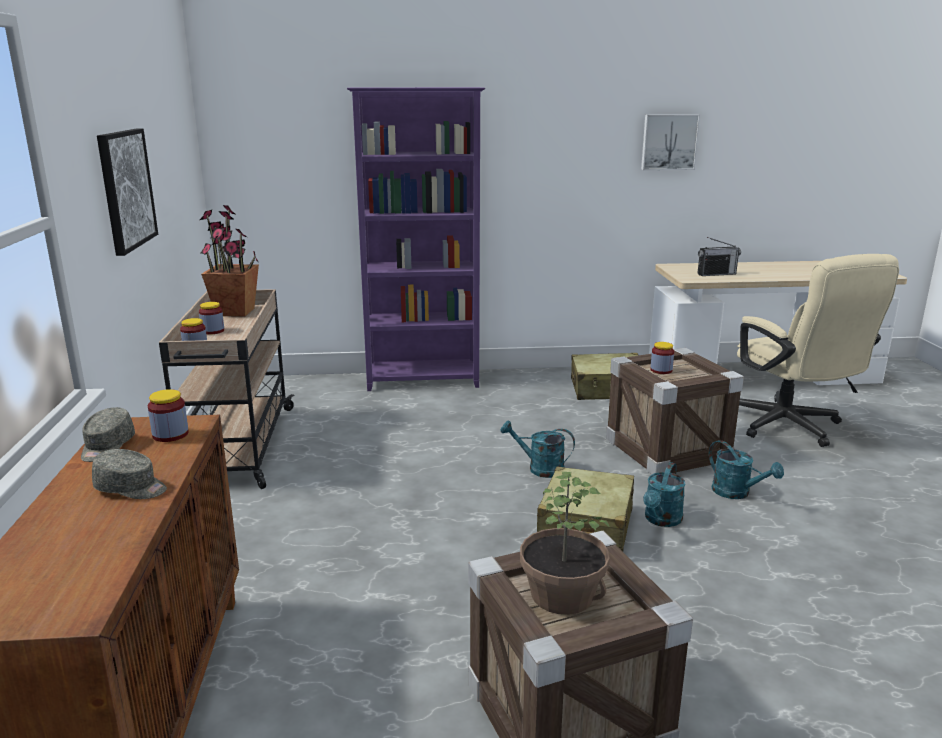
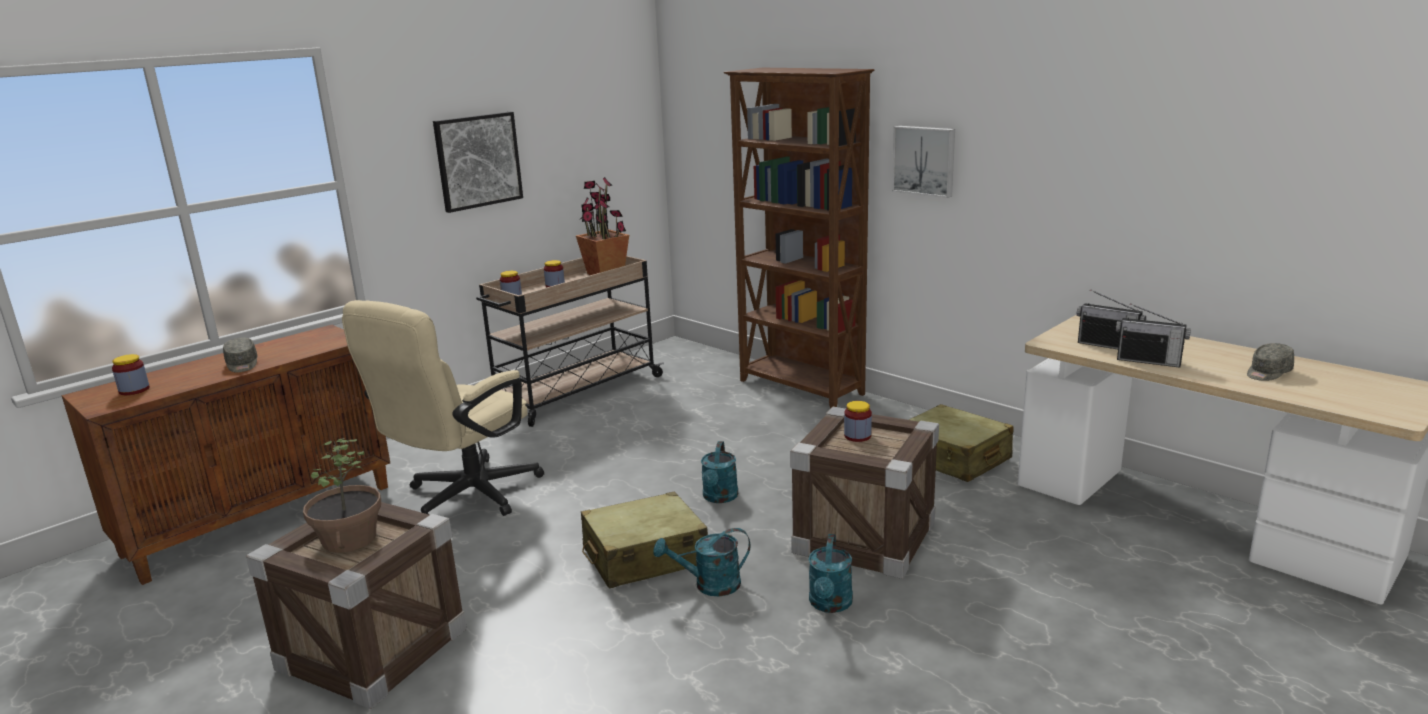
camera: 50 degrees right, 0 degrees up
grey cap [81,407,135,462] -> grey cap moved to [1247,343,1294,381]
jar [148,389,189,442] -> jar moved to [112,354,150,395]
purple bookcase [347,87,485,391] -> brown bookcase [724,68,874,409]
turquoise watering can [500,420,575,478] -> turquoise watering can turned 150 degrees counterclockwise [701,441,738,503]
picture [641,114,700,170] -> picture moved to [892,126,955,198]
beige office chair [737,254,899,447] -> beige office chair moved to [342,300,544,516]
none -> radio [1116,303,1191,368]

